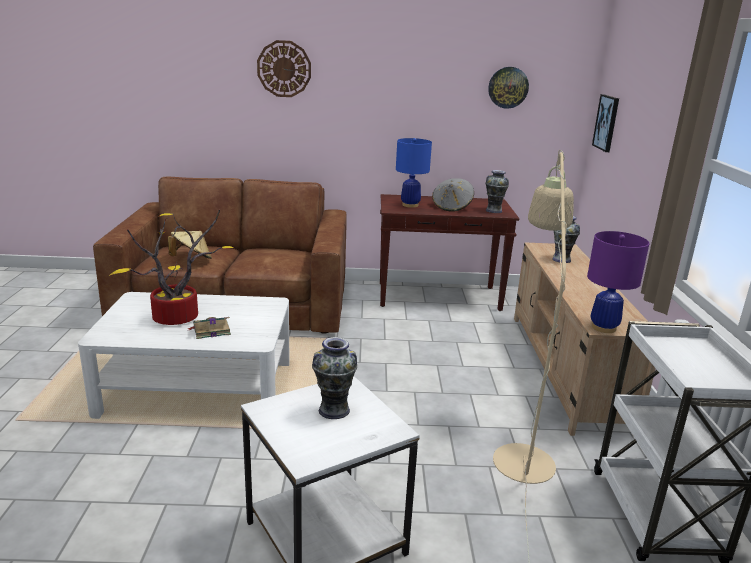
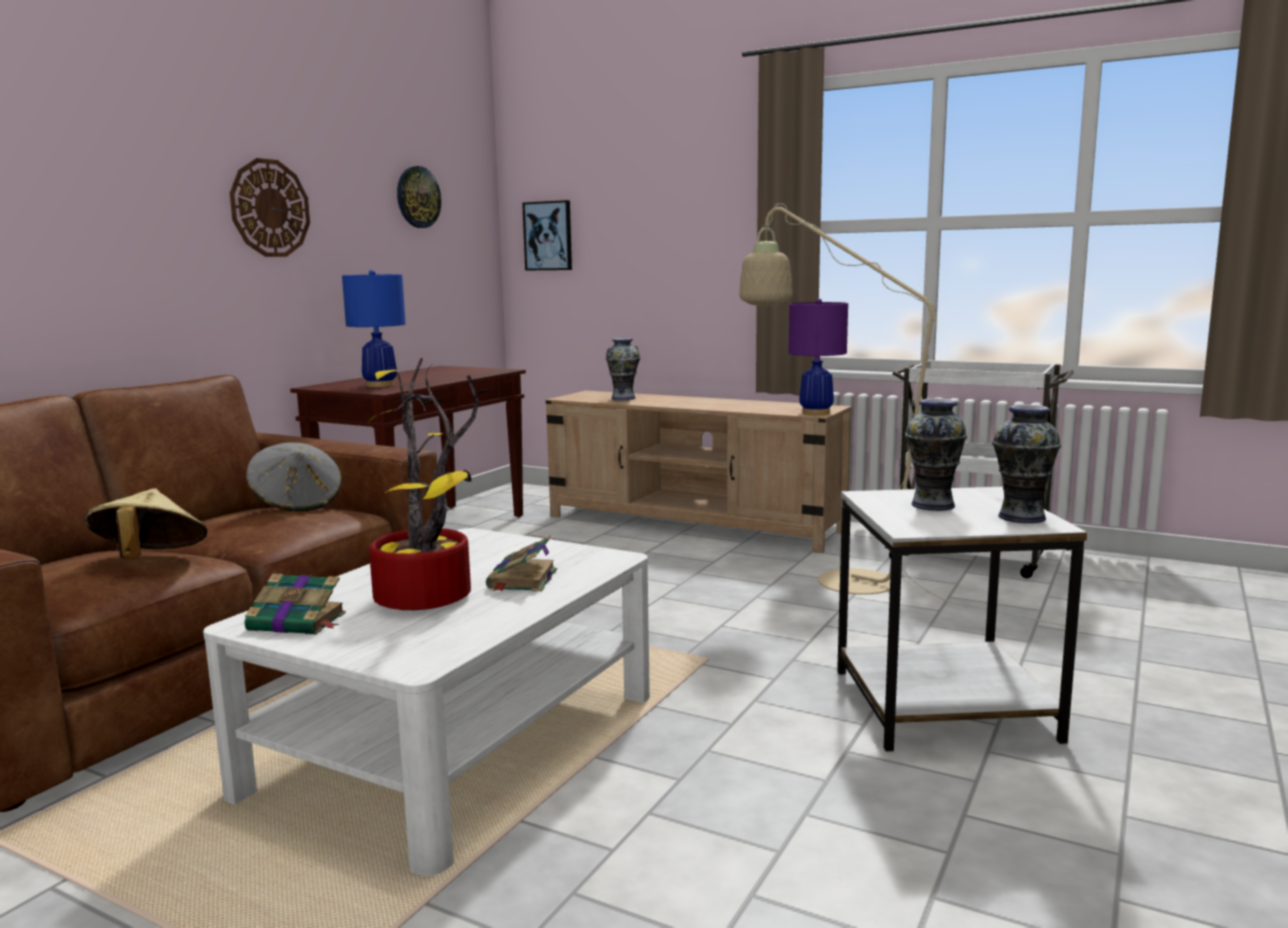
camera: 60 degrees left, 10 degrees down
wall clock [257,40,311,97] -> wall clock moved to [230,158,310,257]
grey hat [432,178,474,212] -> grey hat moved to [246,443,342,511]
vase [485,170,509,213] -> vase moved to [992,405,1061,523]
none -> book [245,573,346,635]

